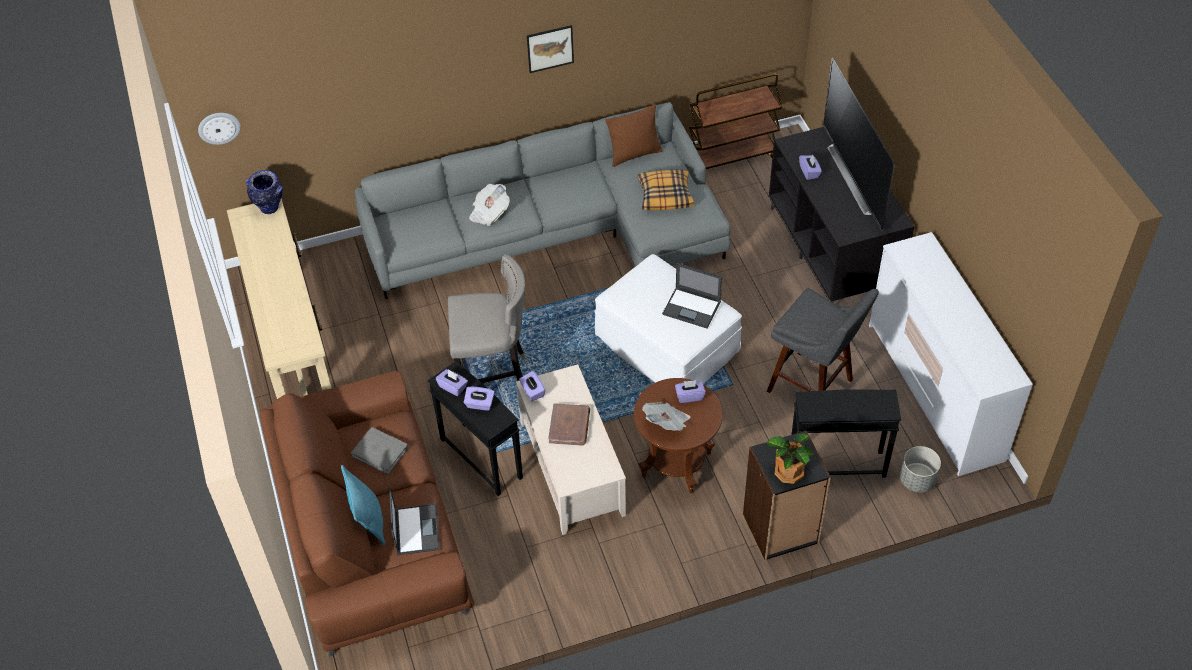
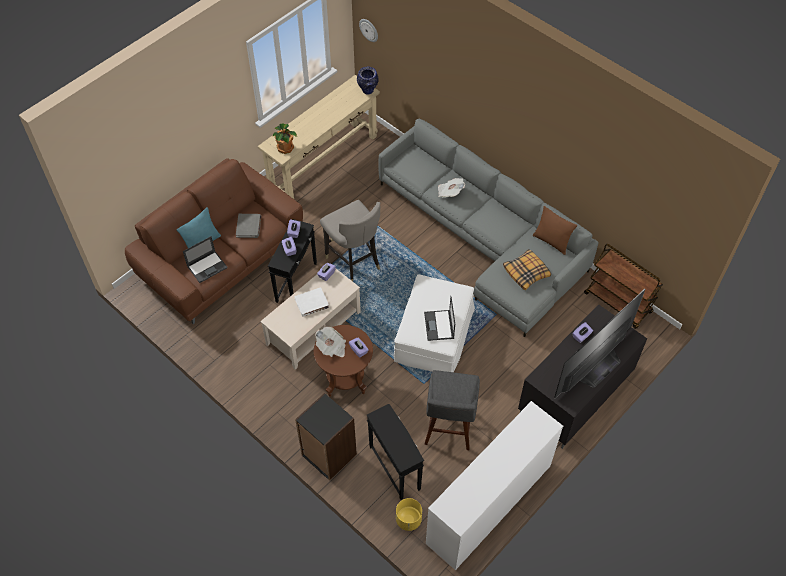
camera: 60 degrees right, 5 degrees up
picture [527,25,574,73] -> none
brown book [548,403,590,446] -> white book [294,287,329,317]
potted plant [766,433,814,484] -> potted plant moved to [273,123,297,154]
grey planter [900,446,941,493] -> yellow planter [396,498,422,531]

